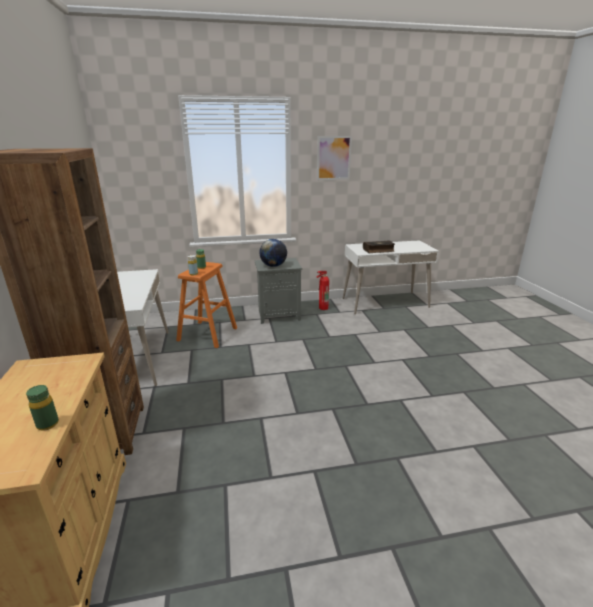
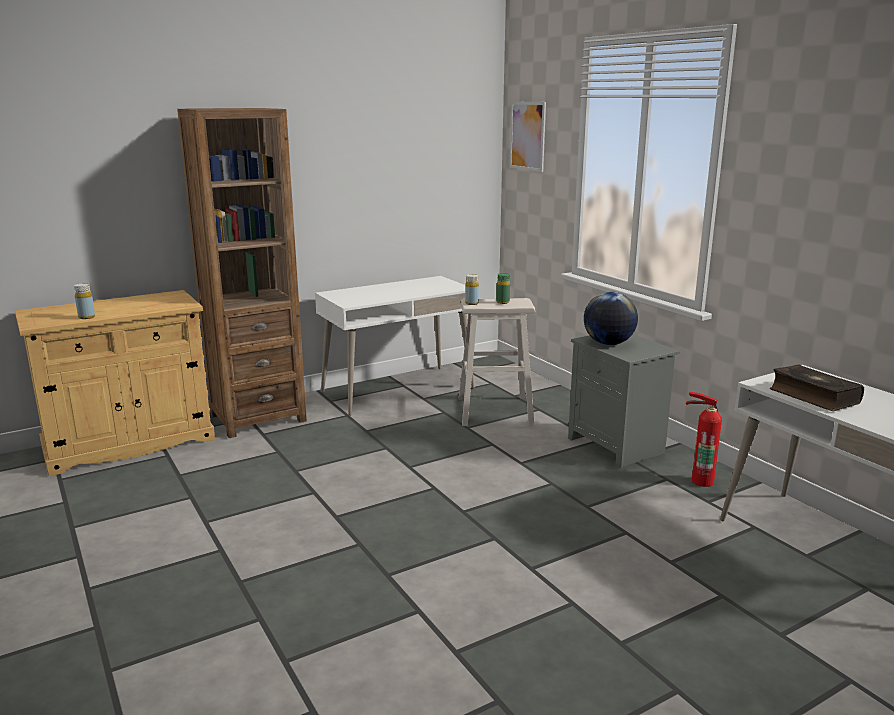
camera: 70 degrees right, 5 degrees down
green bottle [26,385,59,431] -> yellow bottle [74,283,95,319]
orange stool [176,262,237,348] -> beige stool [459,298,535,426]
picture [317,136,352,180] -> picture moved to [510,101,546,172]

